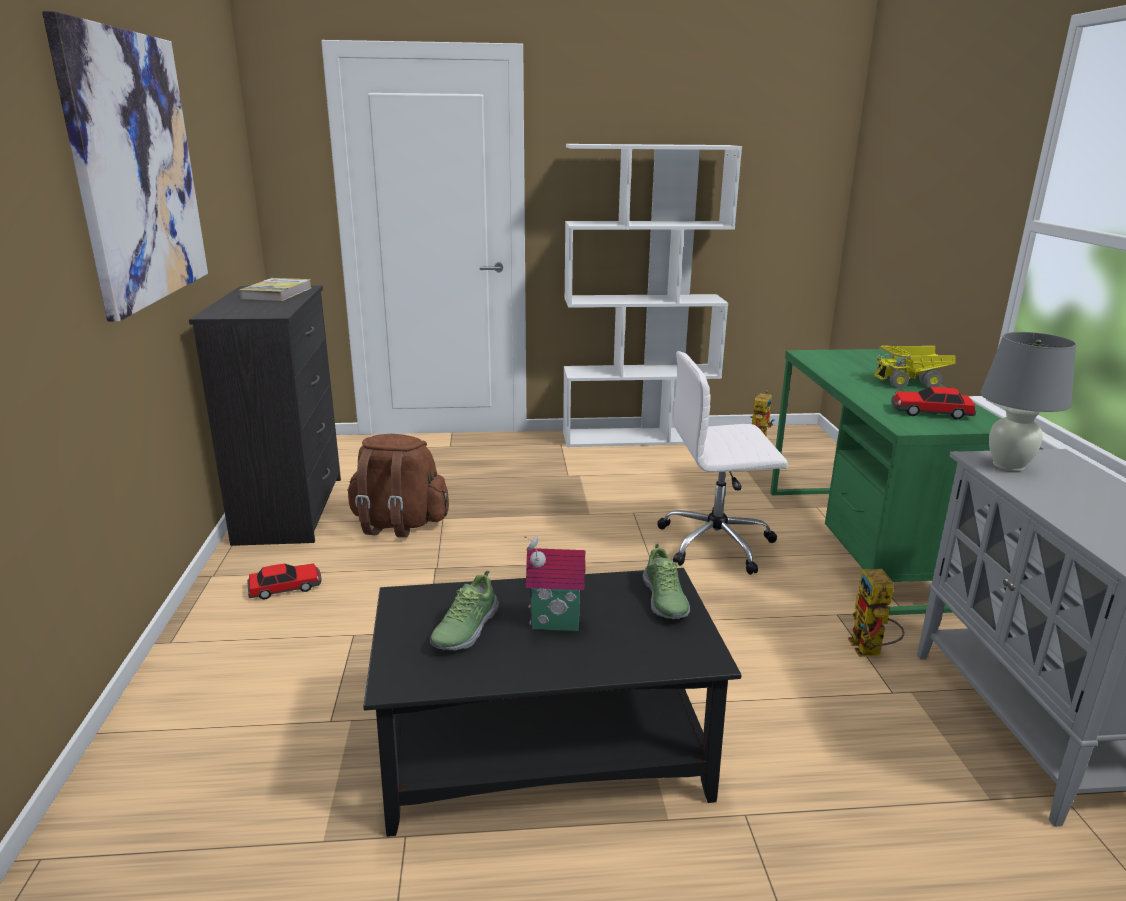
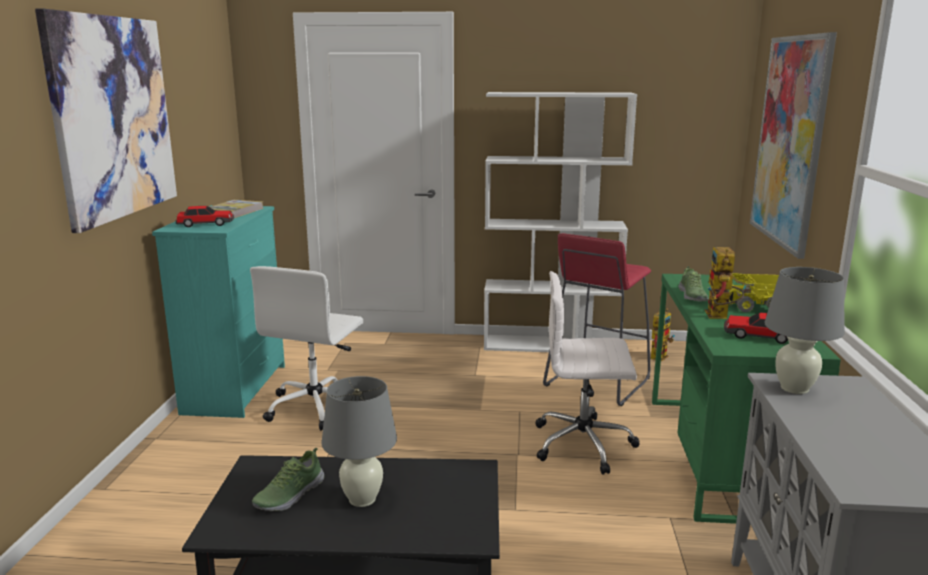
camera: 10 degrees right, 5 degrees down
black dresser [189,285,341,546] -> turquoise dresser [152,205,285,418]
toy car [247,564,322,599] -> toy car moved to [176,206,234,227]
brown backpack [347,434,449,537] -> white office chair [250,266,363,431]
toy house [524,535,585,631] -> grey table lamp [322,376,397,507]
shoe [643,544,690,619] -> shoe moved to [678,266,709,302]
toy robot [848,569,904,657] -> toy robot moved to [705,247,744,319]
none -> red stool [543,233,651,406]
none -> picture [750,32,837,259]

